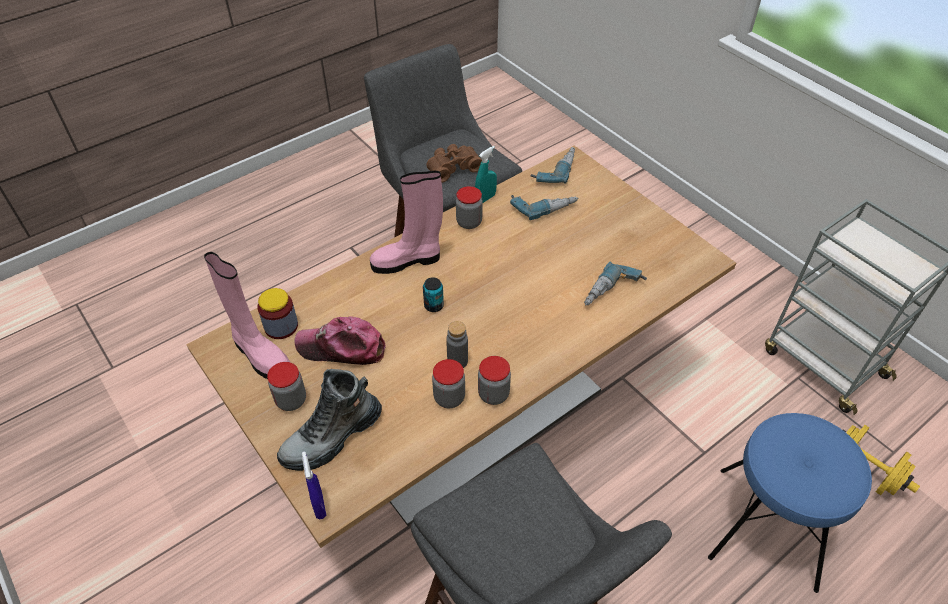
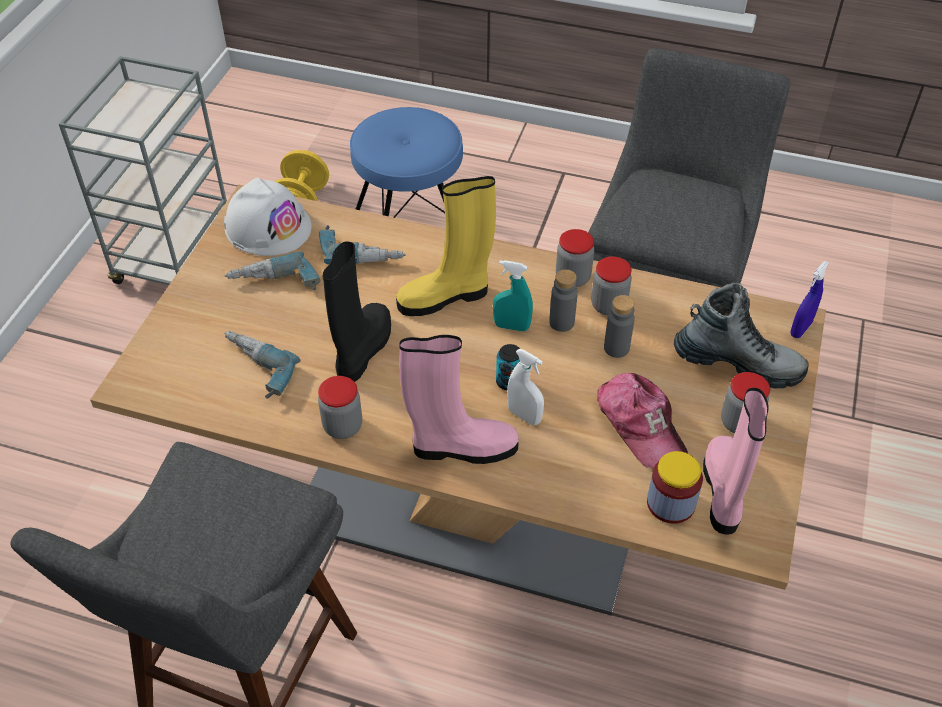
camera: 125 degrees left, 0 degrees up
pink boot [370,171,443,274] -> pink boot turned 45 degrees counterclockwise [399,335,519,464]
brown binoculars [426,144,482,183] -> none
turquoise spray bottle [475,146,497,203] -> turquoise spray bottle moved to [493,260,533,332]
power drill [531,147,575,184] -> power drill moved to [224,252,320,290]
none -> white hard hat [224,178,312,256]
none -> black boot [323,242,391,382]
none -> yellow boot [396,176,496,316]
none -> white spray bottle [507,349,544,425]
none -> grey bottle [604,295,635,358]

